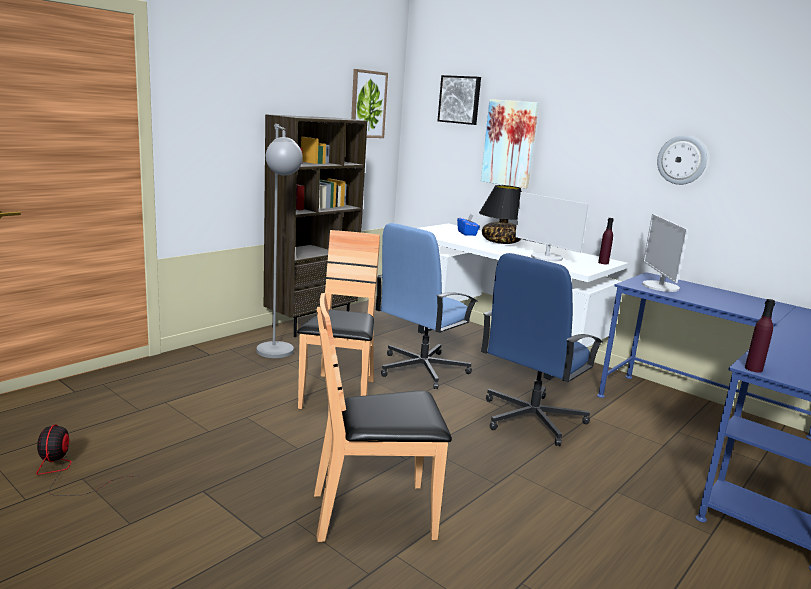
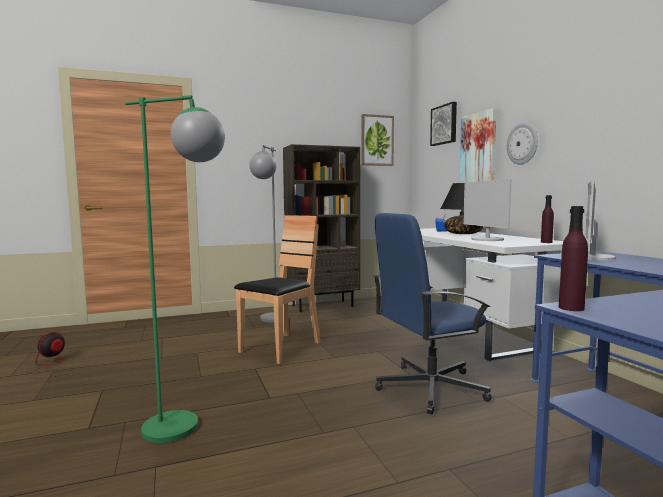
camera: 30 degrees right, 10 degrees down
brown chair [314,293,452,542] -> green floor lamp [125,95,225,443]
blue office chair [376,223,478,389] -> none
wall clock [657,135,707,185] -> wall clock moved to [507,123,538,165]

